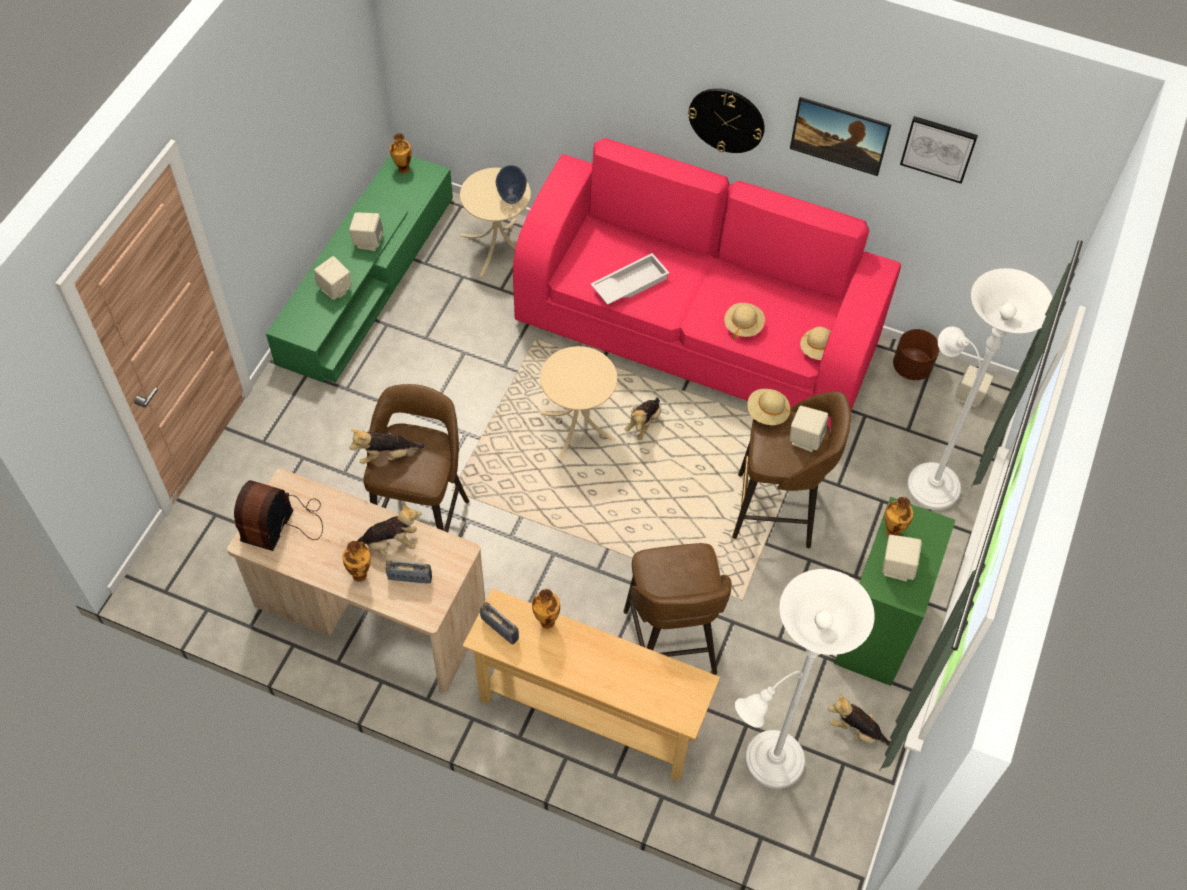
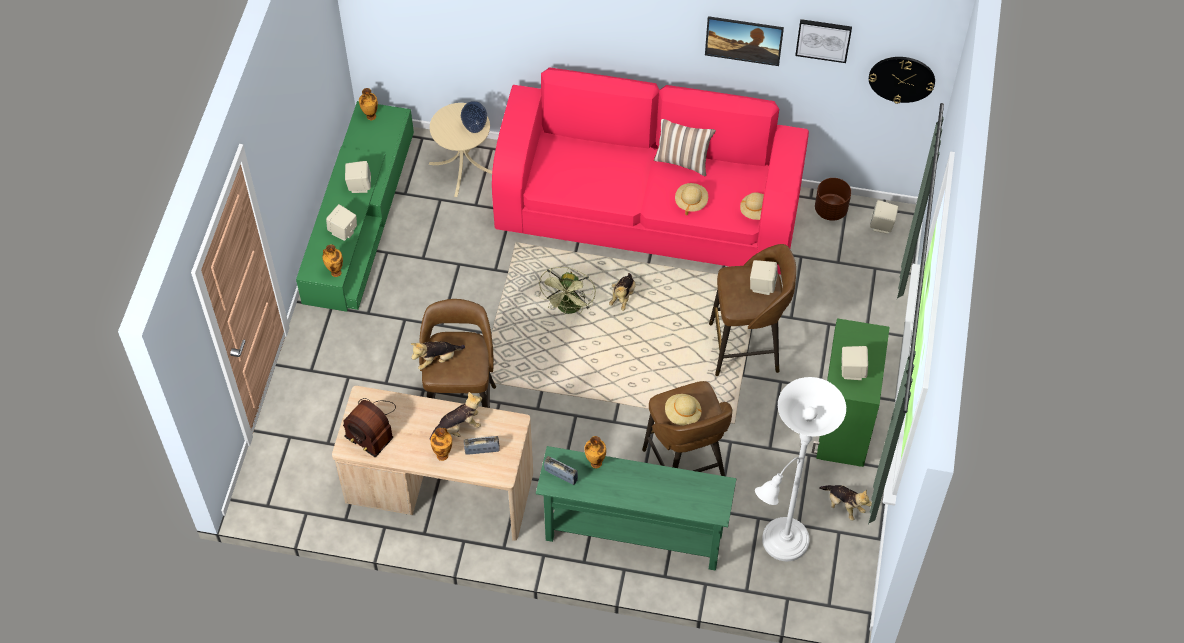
camera: 10 degrees left, 0 degrees up
radio [234,480,323,551] -> radio turned 60 degrees counterclockwise [343,398,396,458]
beige console table [463,588,720,782] -> green console table [536,446,736,571]
beige side table [540,346,617,458] -> green fan [539,267,596,314]
white tray [591,253,669,305] -> none
wall clock [688,88,765,153] -> wall clock moved to [869,57,935,104]
beige hat [747,389,790,425] -> beige hat moved to [665,394,702,425]
plush toy [828,695,891,746] -> plush toy turned 150 degrees counterclockwise [819,485,872,521]
vase [885,497,913,537] -> vase moved to [322,244,343,277]
white floor lamp [907,268,1052,510] -> none
none -> pillow [654,119,716,176]

